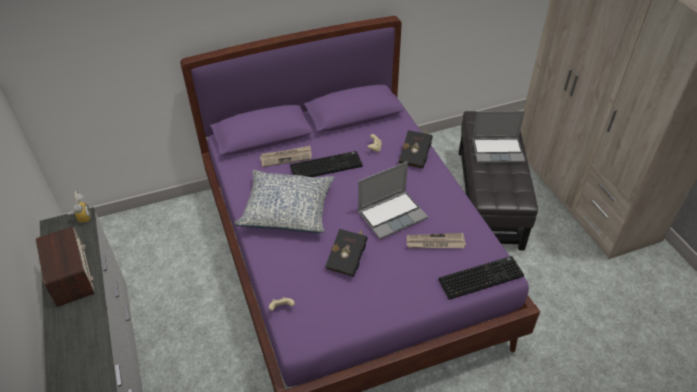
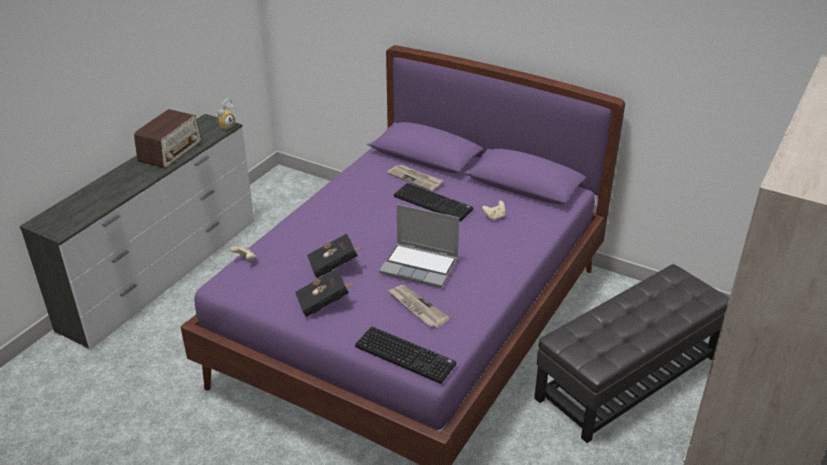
camera: 50 degrees right, 10 degrees down
pillow [234,170,334,233] -> none
black book [399,130,433,168] -> black book moved to [295,268,353,317]
laptop [472,111,525,163] -> none

